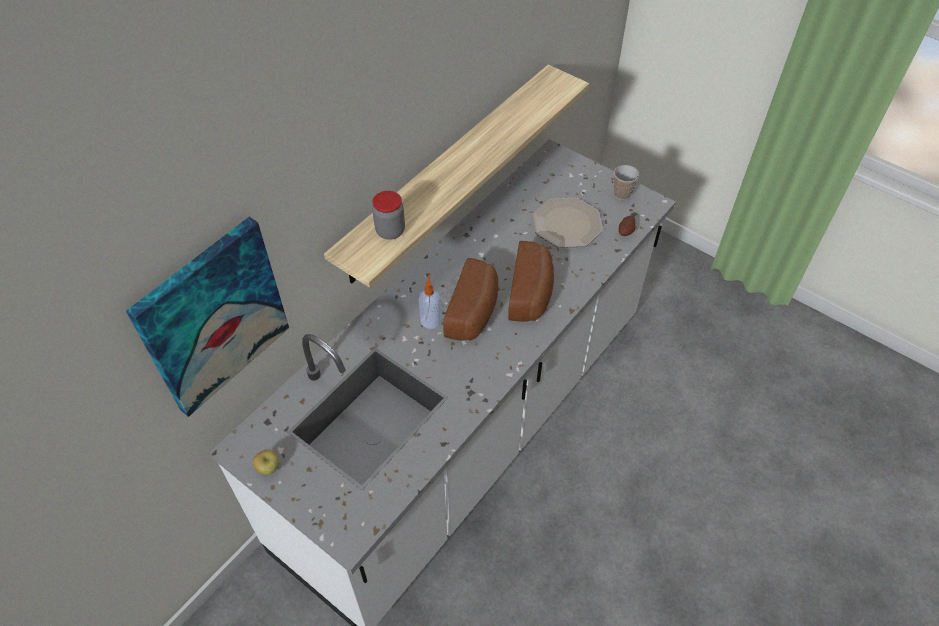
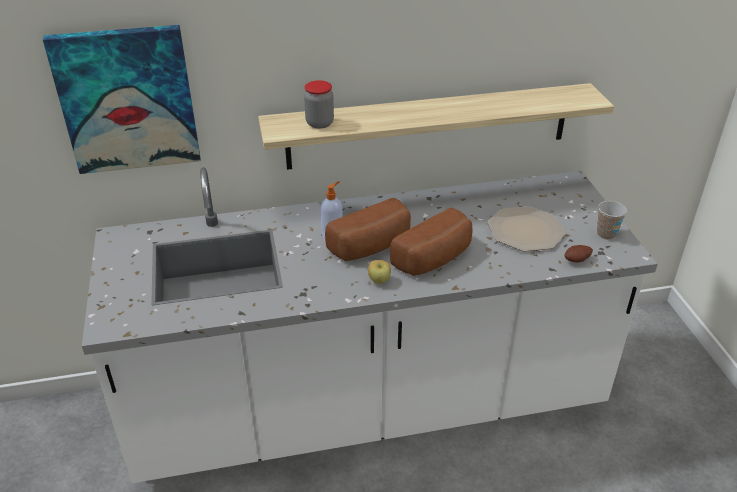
camera: 40 degrees right, 15 degrees down
apple [253,450,279,475] -> apple moved to [368,260,391,284]

